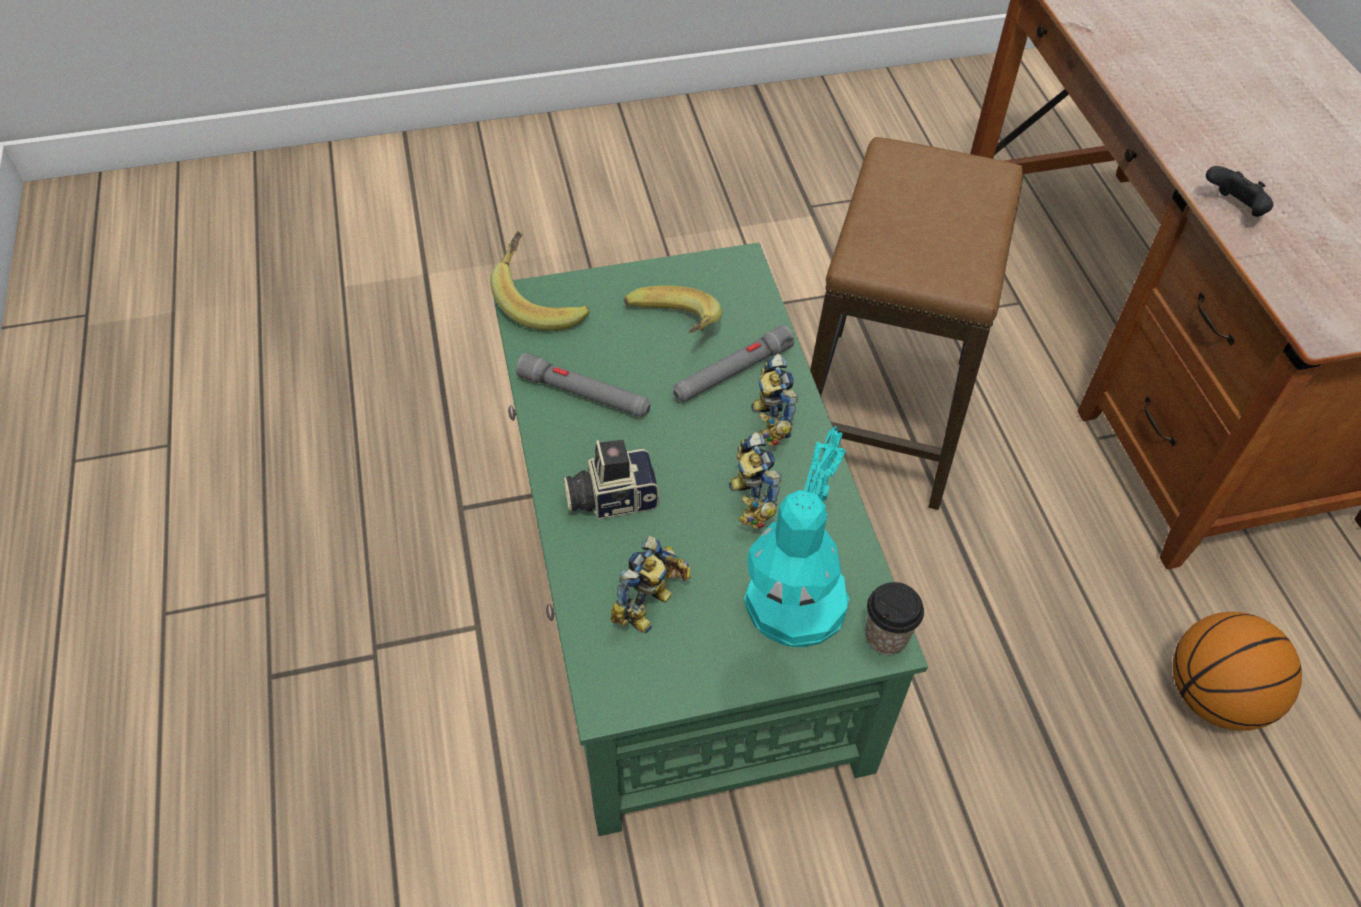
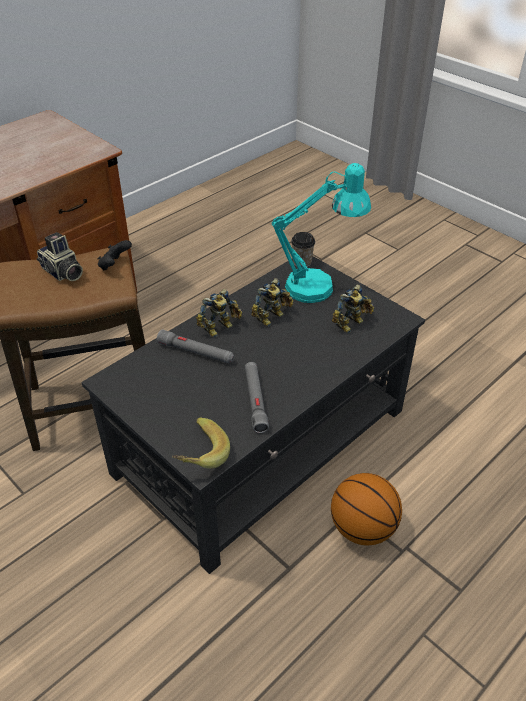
camera: 120 degrees left, 10 degrees down
green coffee table [493,243,928,836] -> black coffee table [81,256,425,574]
camera [563,440,659,520] -> camera moved to [37,232,83,281]
toy robot [610,536,691,634] -> toy robot turned 135 degrees clockwise [332,285,374,333]
banana [624,286,722,334] -> none
basketball [1173,612,1302,731] -> basketball moved to [331,473,402,546]
black game controller [1206,166,1274,217] -> black game controller moved to [98,240,132,271]

